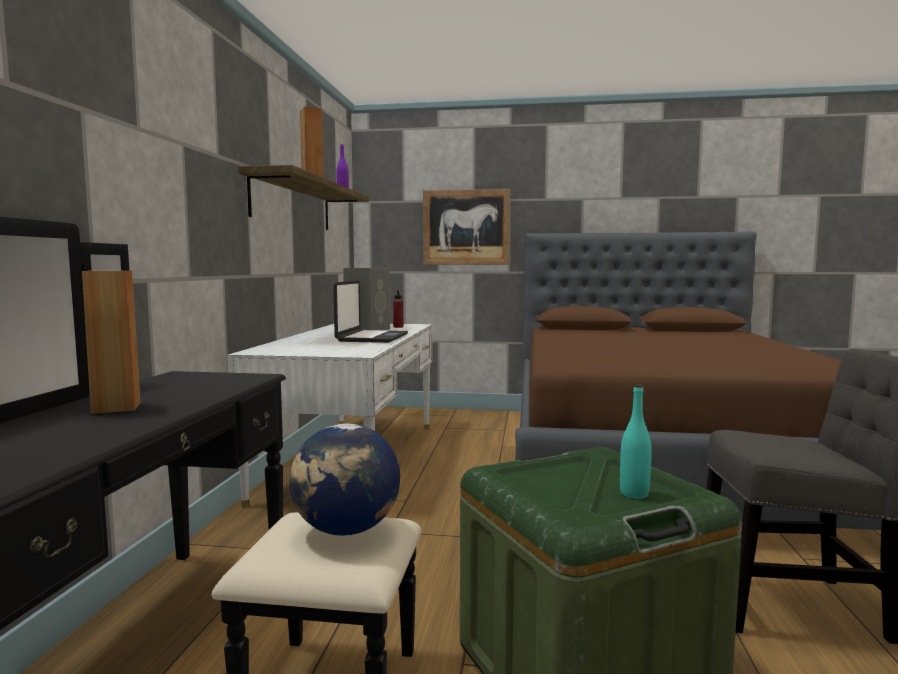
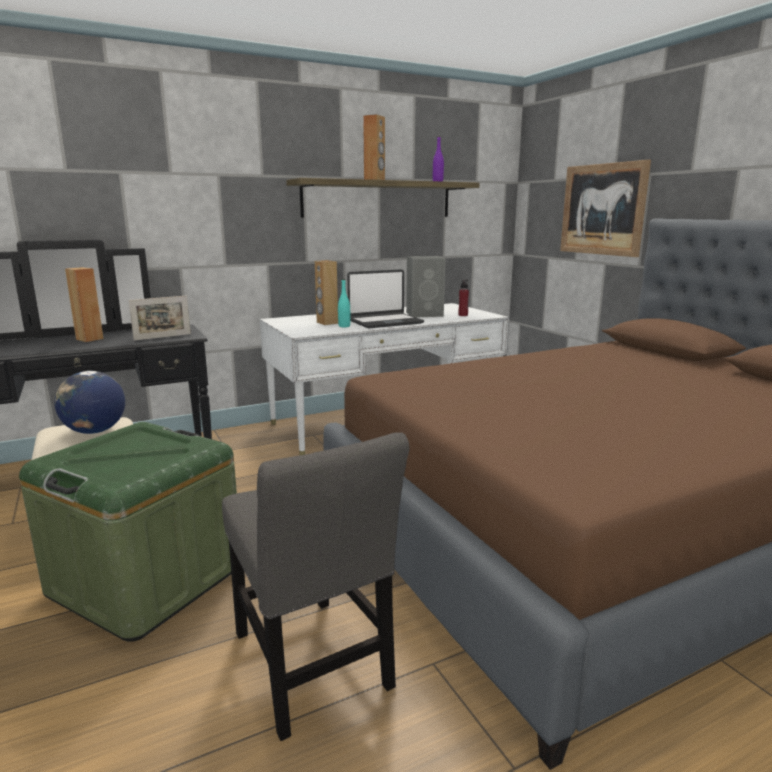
camera: 55 degrees right, 10 degrees up
turquoise bottle [620,384,652,499] -> turquoise bottle moved to [338,279,350,327]
none -> picture frame [128,296,191,341]
none -> brown speaker [315,260,338,325]

